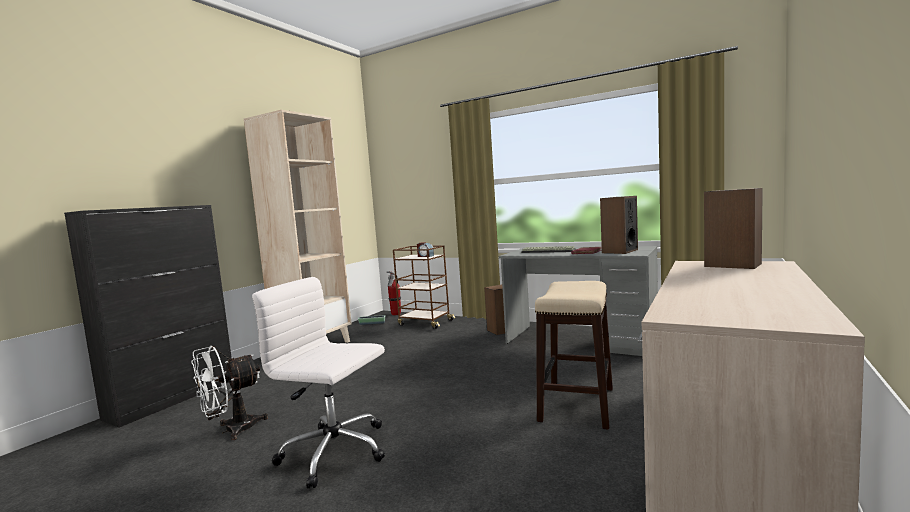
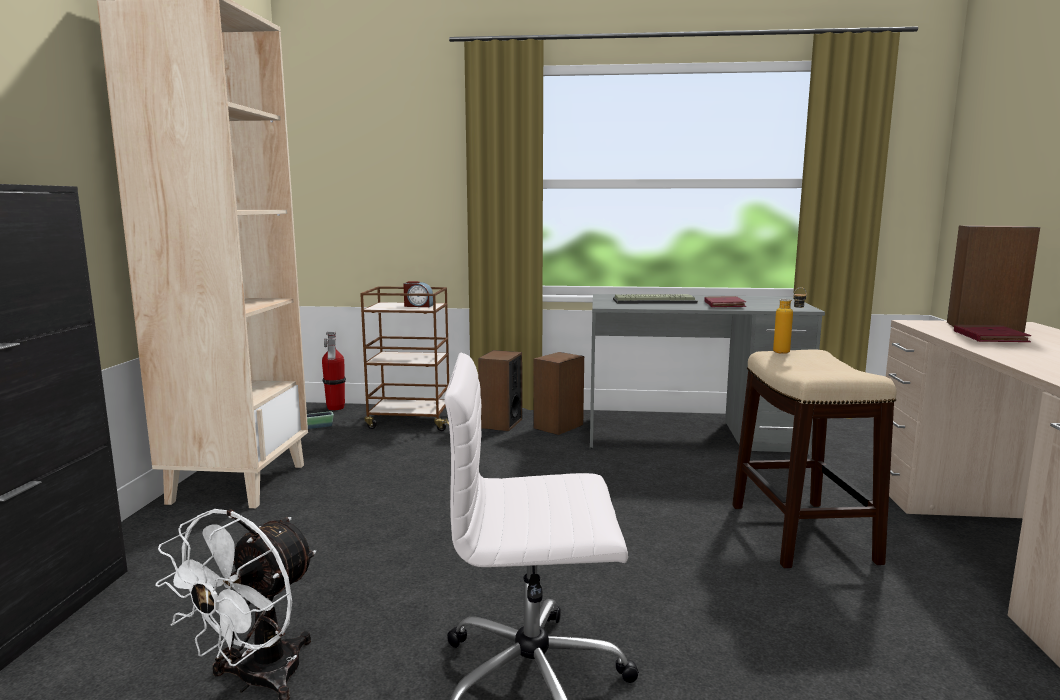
camera: 25 degrees left, 5 degrees up
speaker [600,196,638,254] -> speaker moved to [478,350,522,431]
none -> bottle [773,287,807,354]
none -> red book [954,325,1031,342]

